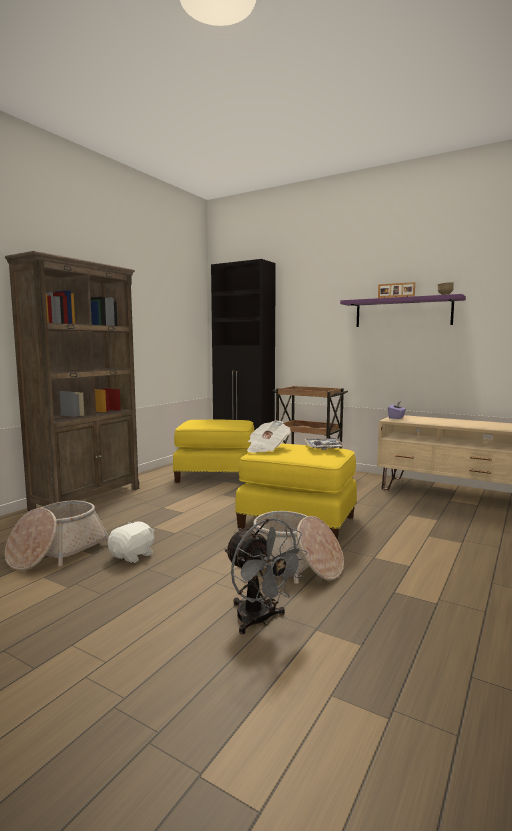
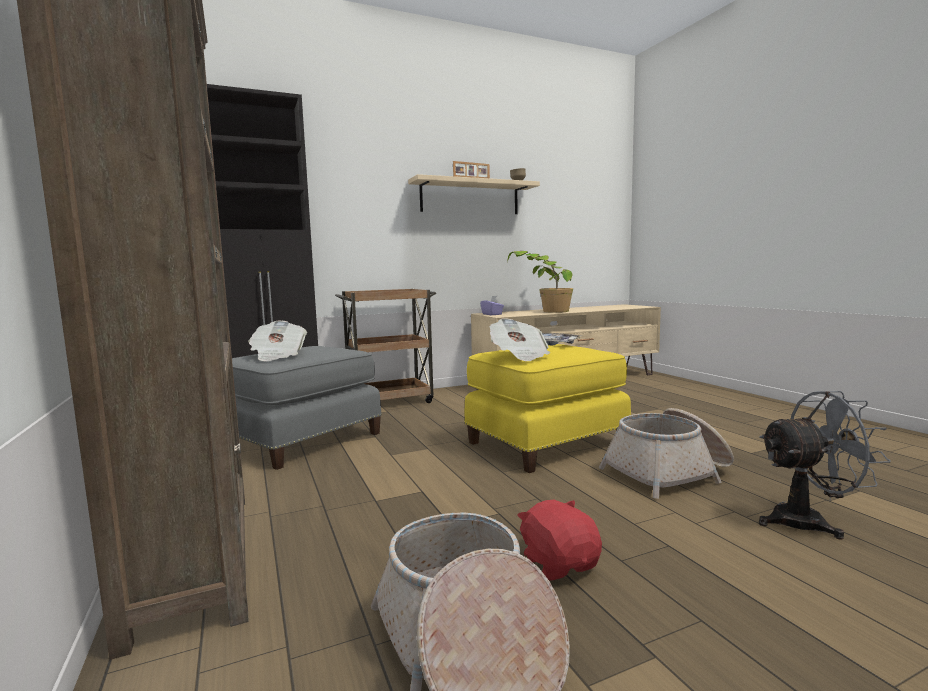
camera: 55 degrees left, 0 degrees up
white plush toy [108,522,155,563] -> red plush toy [517,500,602,580]
yellow ottoman [173,419,254,483] -> grey ottoman [232,346,382,470]
purple shelf [340,294,466,327] -> beige shelf [408,174,540,214]
none -> newspaper [248,321,307,361]
none -> potted plant [507,251,573,313]

